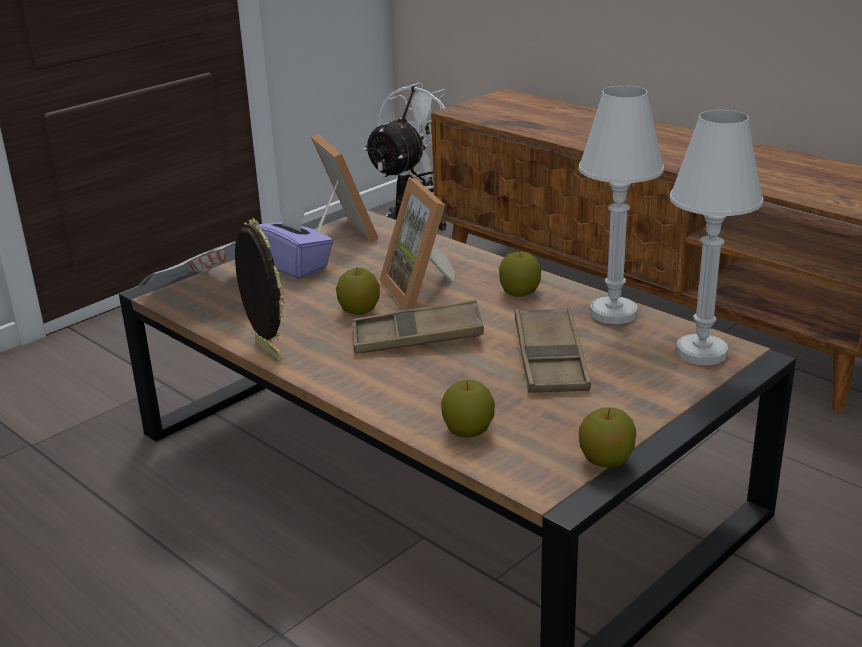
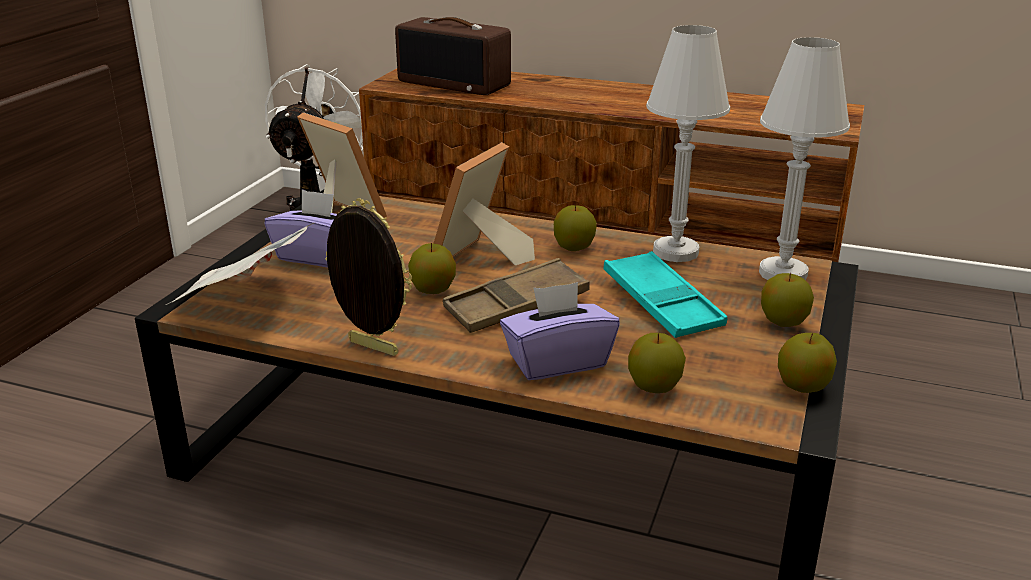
camera: 25 degrees left, 0 degrees up
picture frame [379,177,455,310] -> picture frame turned 75 degrees clockwise [433,142,535,265]
brown tray [515,308,591,393] -> turquoise tray [603,251,727,338]
none -> radio [395,17,511,95]
none -> purple tissue box [500,282,620,380]
none -> apple [761,273,814,327]

